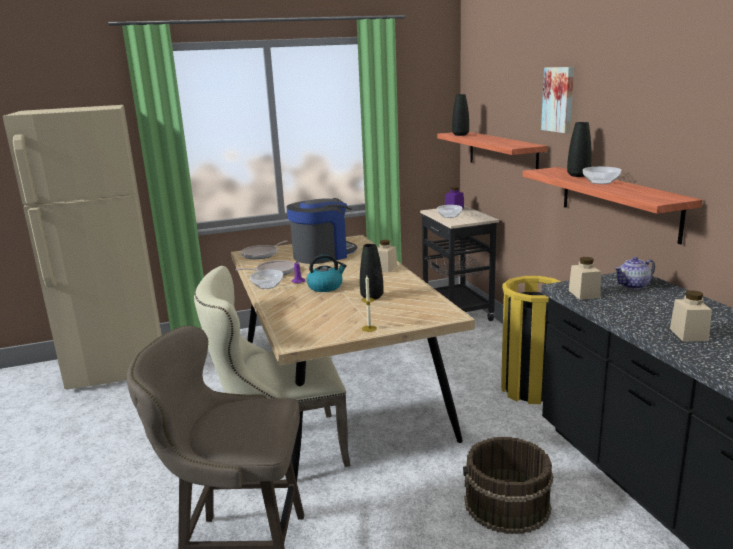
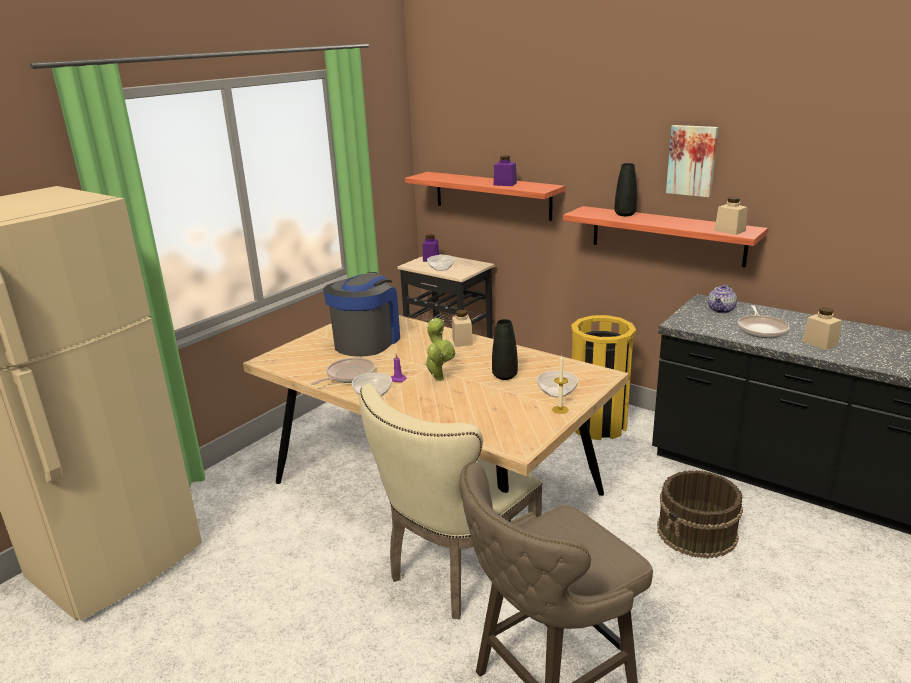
camera: 35 degrees left, 5 degrees up
frying pan [241,241,287,259] -> frying pan moved to [737,305,790,338]
kettle [307,254,347,292] -> potted plant [425,318,455,381]
black vase [452,94,469,136] -> none
picture [541,67,574,133] -> picture moved to [666,125,719,197]
beige jar [569,257,601,300] -> beige jar moved to [714,197,748,235]
bowl [583,167,621,184] -> bowl moved to [537,370,578,397]
none -> purple jar [494,155,517,186]

